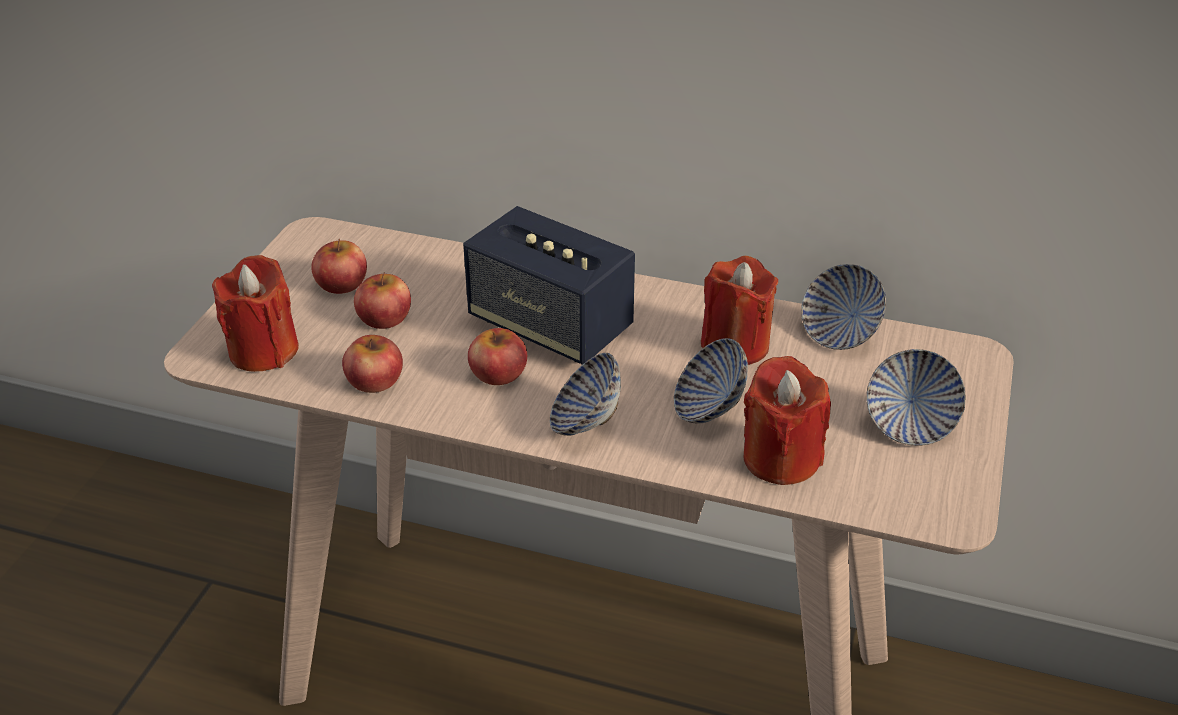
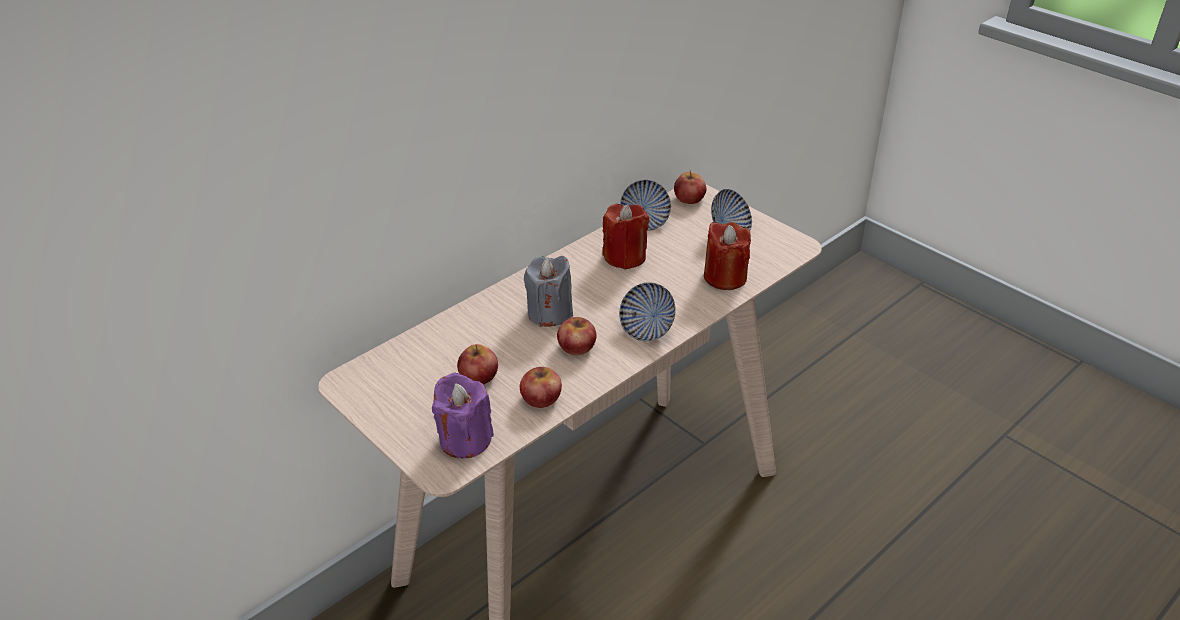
camera: 60 degrees left, 0 degrees up
red candle [212,255,299,372] -> purple candle [432,372,494,458]
apple [311,238,367,294] -> apple moved to [674,170,706,204]
speaker [463,206,635,365] -> grey candle [524,256,573,327]
bowl [674,338,748,423] -> none

